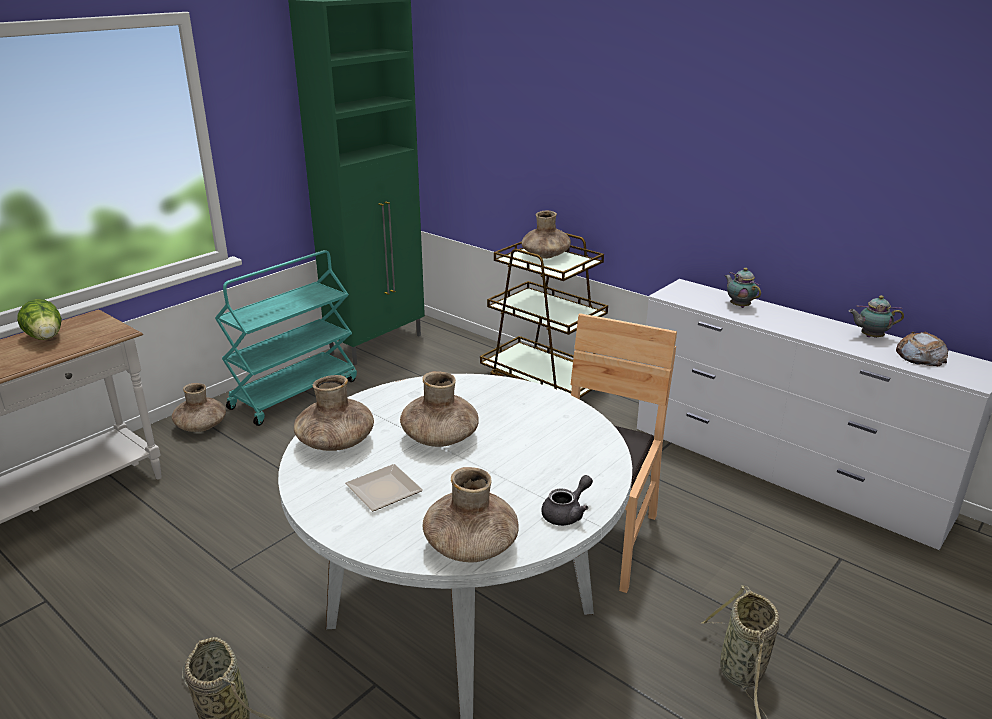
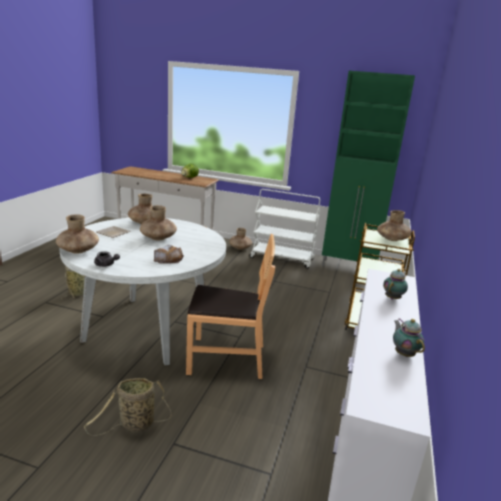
camera: 65 degrees right, 5 degrees down
turquoise cart [215,250,357,426] -> white cart [249,189,320,269]
bread [896,332,948,367] -> bread moved to [154,245,184,264]

